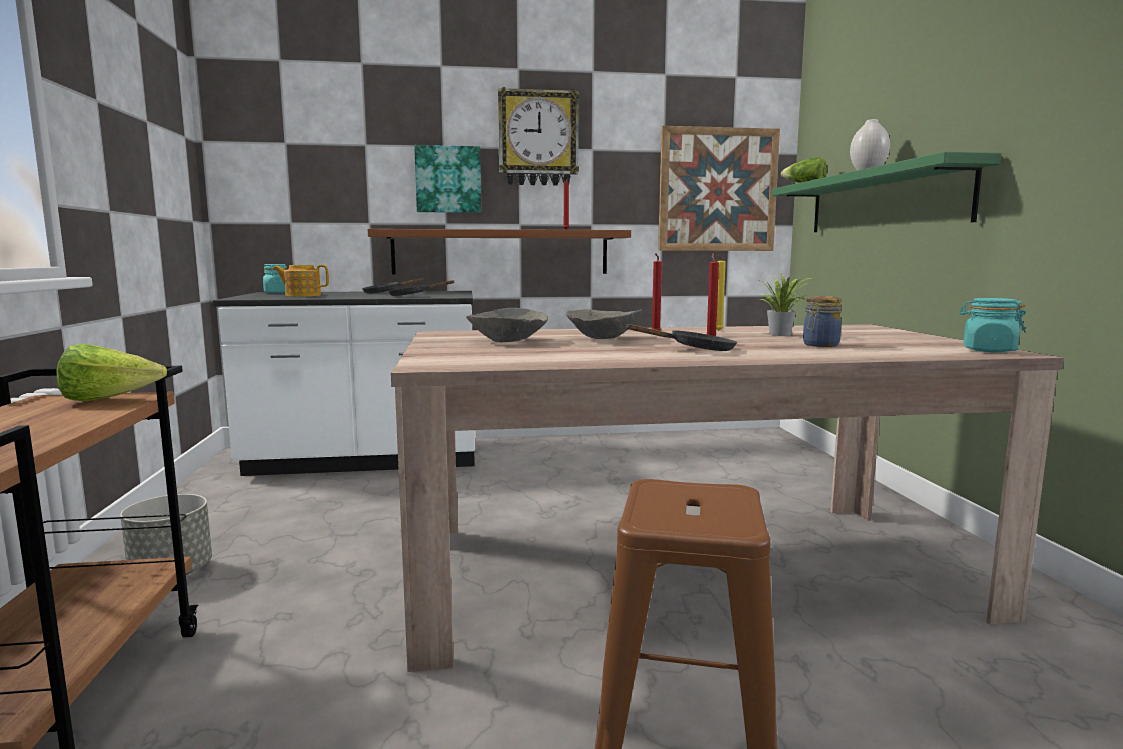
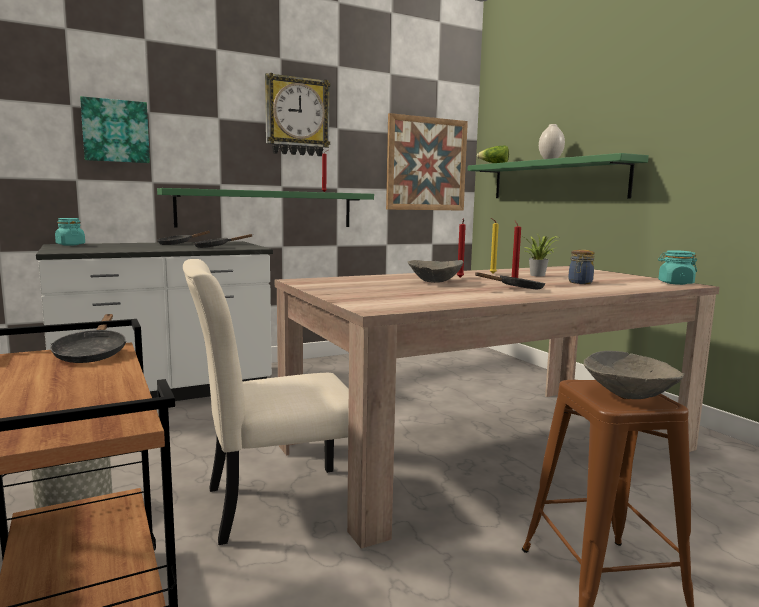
camera: 20 degrees left, 0 degrees up
lettuce [57,344,167,401] -> black frying pan [50,314,126,363]
teapot [272,265,329,297] -> none
brown shelf [368,229,631,275] -> green shelf [157,188,374,228]
picture [414,145,481,213] -> picture moved to [80,96,150,163]
grey bowl [466,308,548,342] -> grey bowl moved to [584,351,685,399]
none -> beige chair [183,259,349,545]

